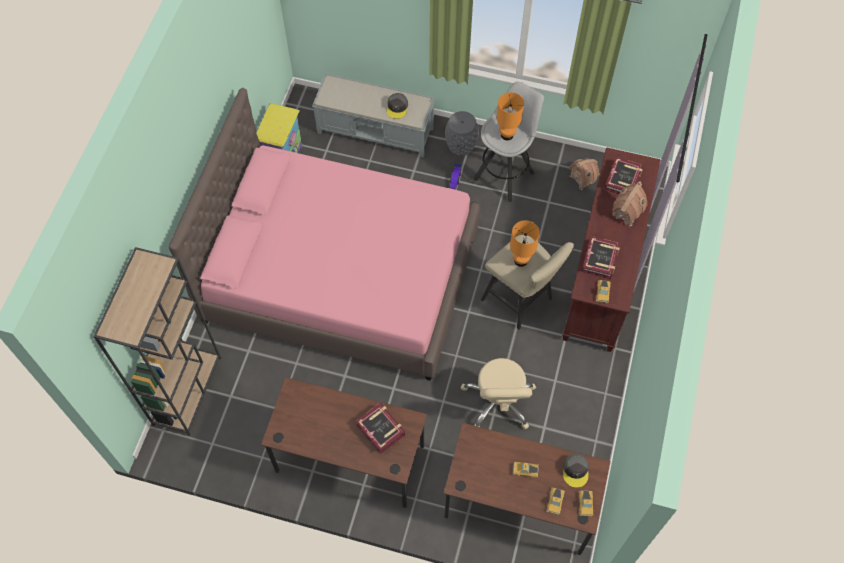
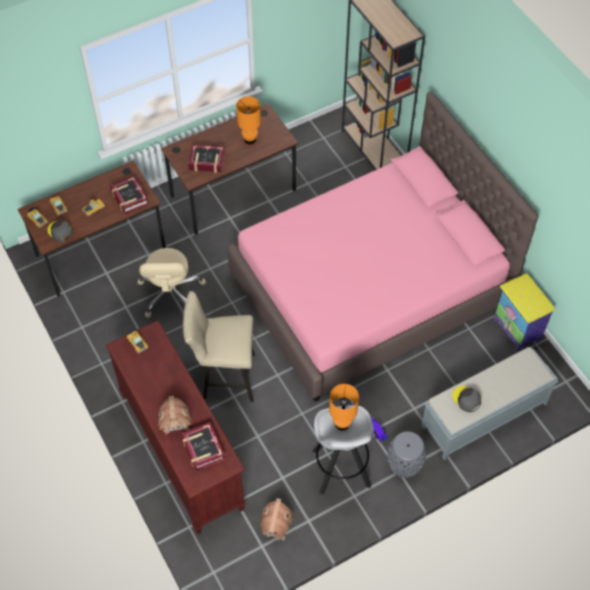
camera: 135 degrees right, 5 degrees down
beige office chair [460,358,536,429] -> beige office chair turned 135 degrees counterclockwise [137,248,206,318]
orange table lamp [510,220,540,267] -> orange table lamp moved to [236,96,261,144]
book [582,236,620,280] -> book moved to [110,176,149,214]

